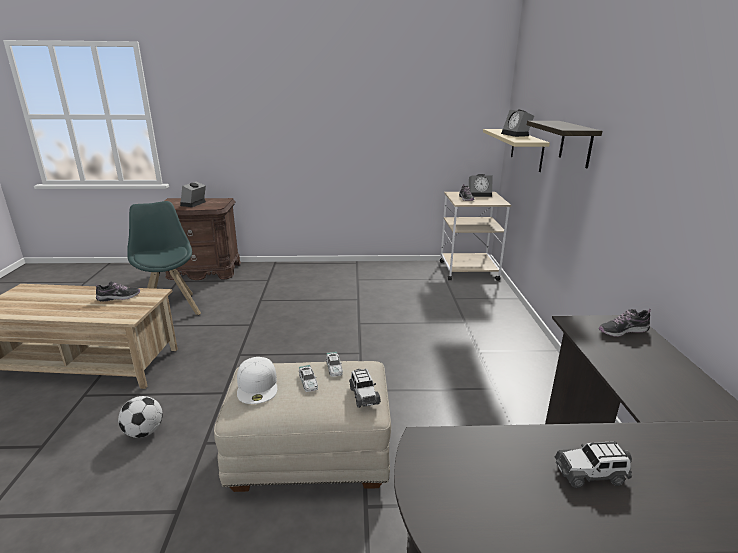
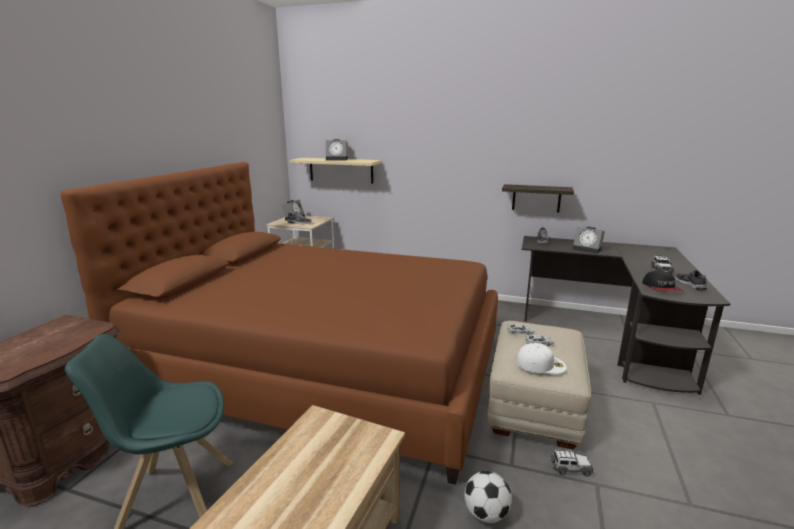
camera: 70 degrees left, 5 degrees down
shoe [95,281,140,302] -> shoe moved to [675,270,707,290]
alarm clock [180,181,206,207] -> alarm clock moved to [572,227,605,254]
toy car [349,369,381,408] -> toy car moved to [550,449,593,477]
shelf [527,121,602,168] -> shelf moved to [502,184,574,213]
none -> brown bed [61,162,498,485]
none -> cap [642,271,684,292]

